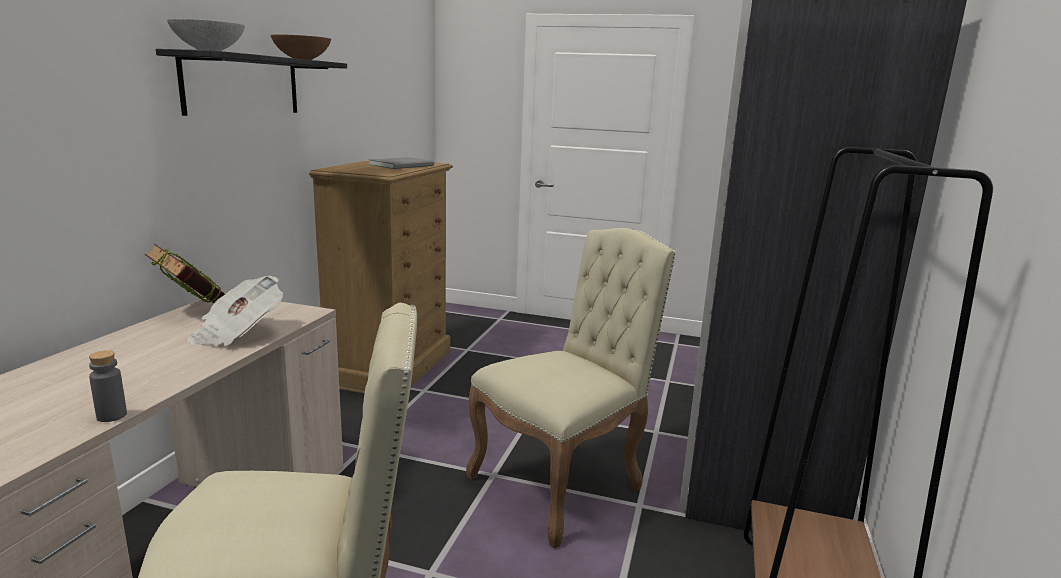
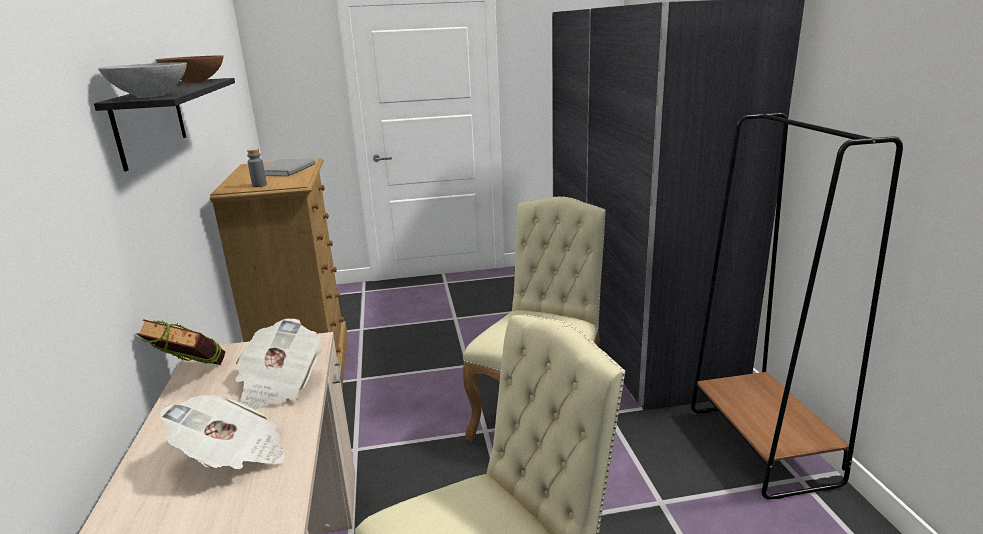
camera: 25 degrees left, 5 degrees up
grey bottle [89,350,127,422] -> grey bottle moved to [247,148,267,187]
none -> newspaper [160,395,285,469]

